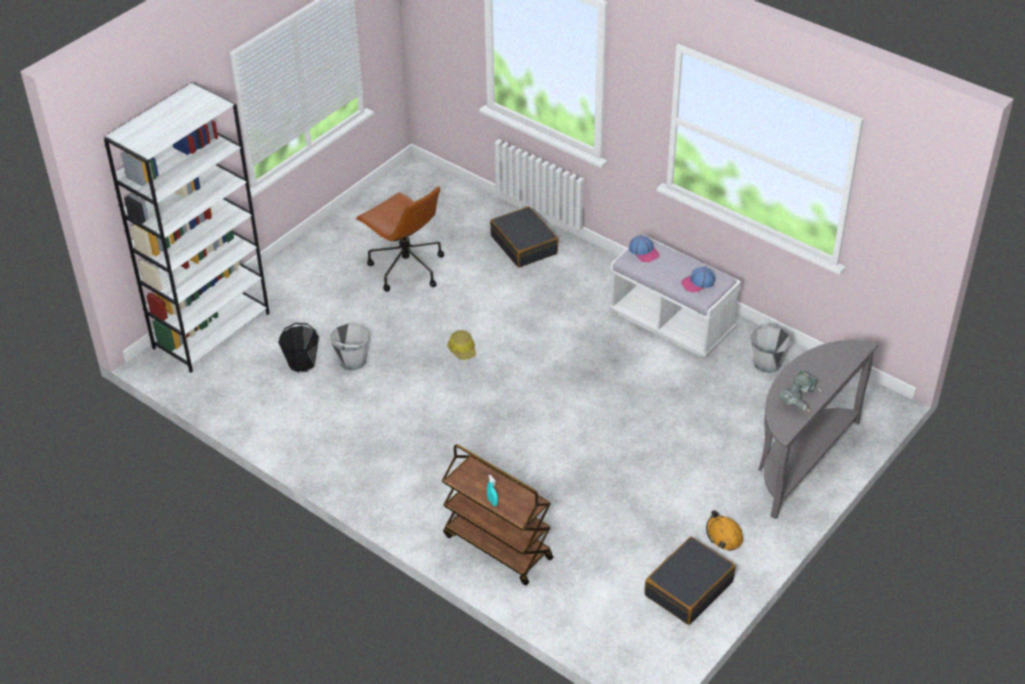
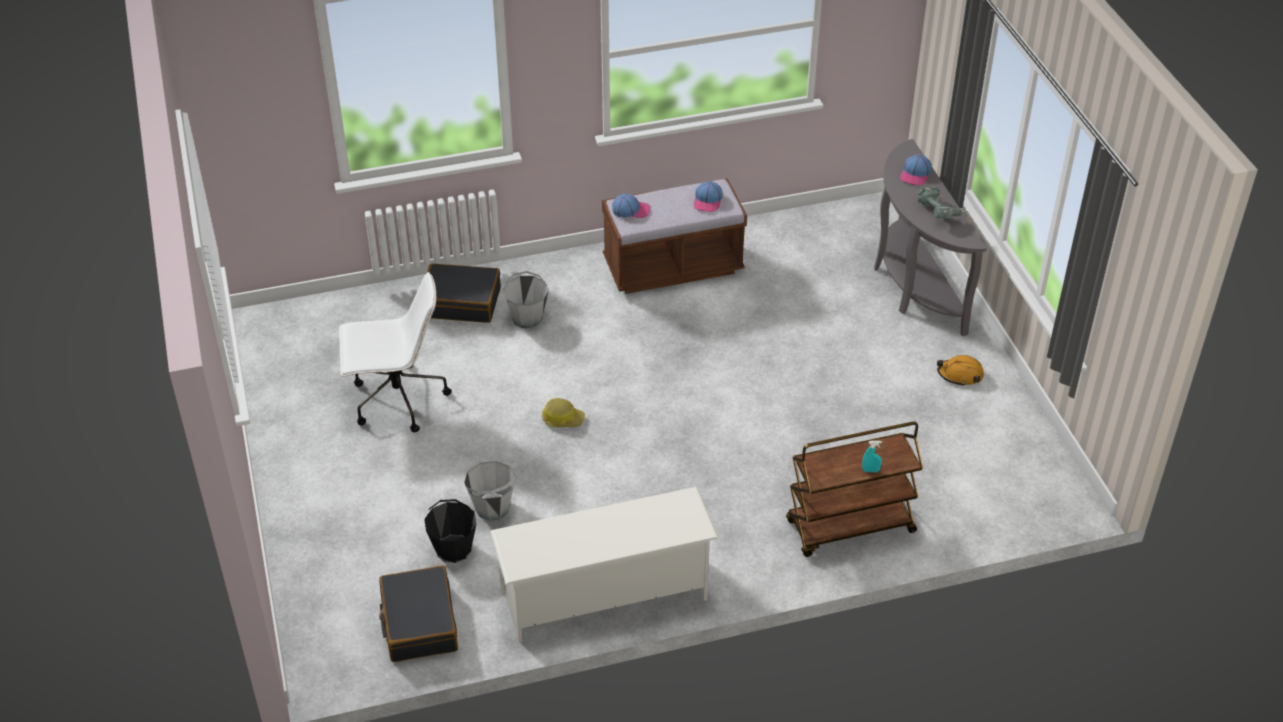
camera: 55 degrees left, 0 degrees up
white bookcase [104,83,270,373] -> none
brown office chair [356,186,444,292] -> white office chair [339,272,451,432]
white bench [609,235,741,357] -> brown bench [602,178,747,294]
black suitcase [644,537,736,625] -> black suitcase moved to [379,565,458,662]
grey bucket [750,323,791,373] -> grey bucket moved to [503,271,549,328]
none -> white shoe rack [490,487,718,642]
none -> cap [900,155,932,185]

